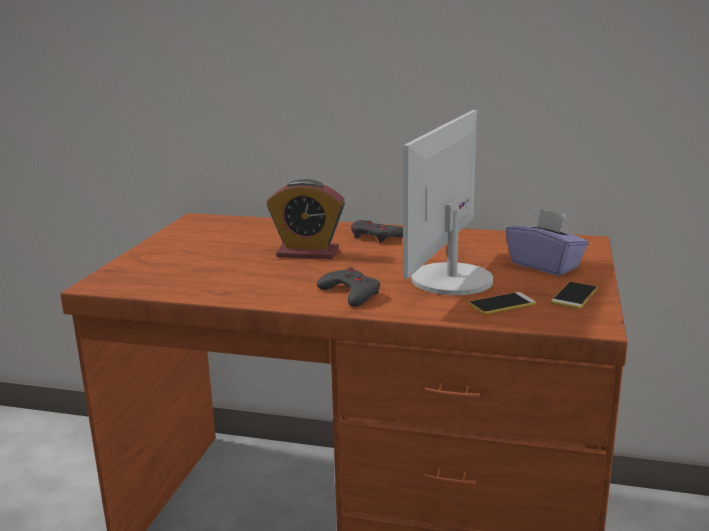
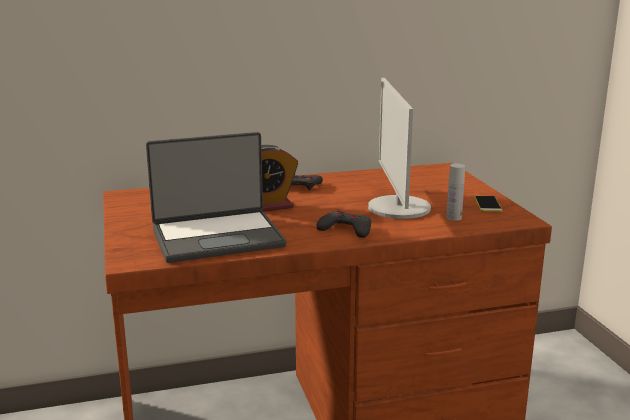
camera: 30 degrees left, 0 degrees up
phone [469,292,536,315] -> white bottle [446,163,465,221]
purple tissue box [506,209,589,276] -> none
none -> laptop [146,132,286,263]

